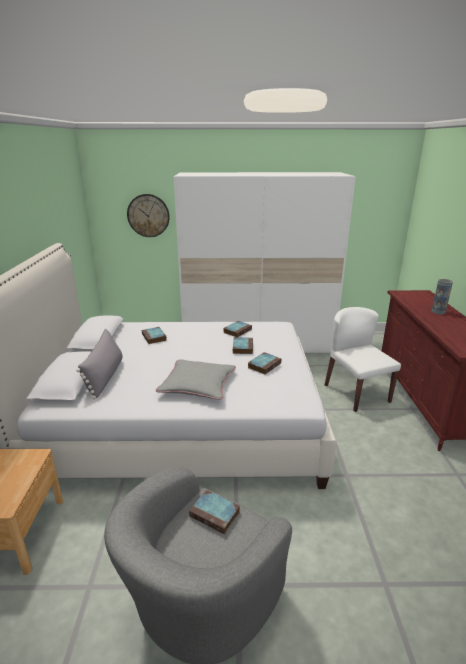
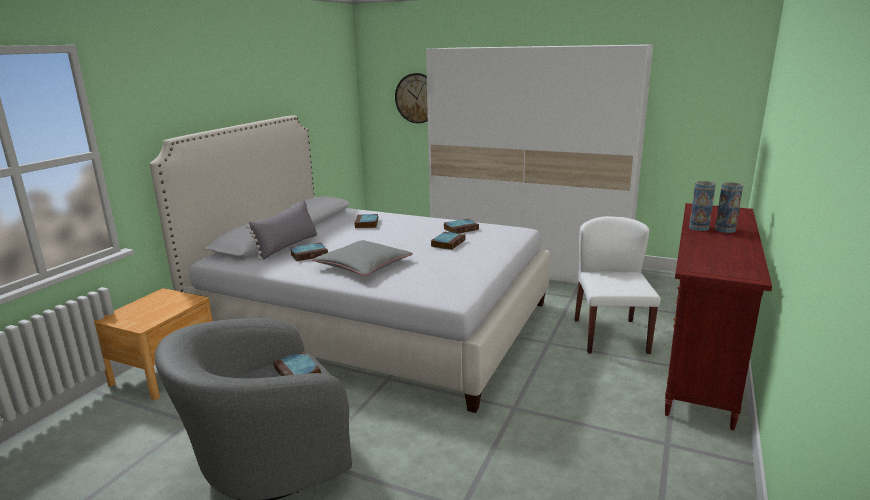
camera: 25 degrees right, 5 degrees down
book [248,352,281,374] -> book moved to [290,242,328,261]
none -> vase [689,181,716,231]

